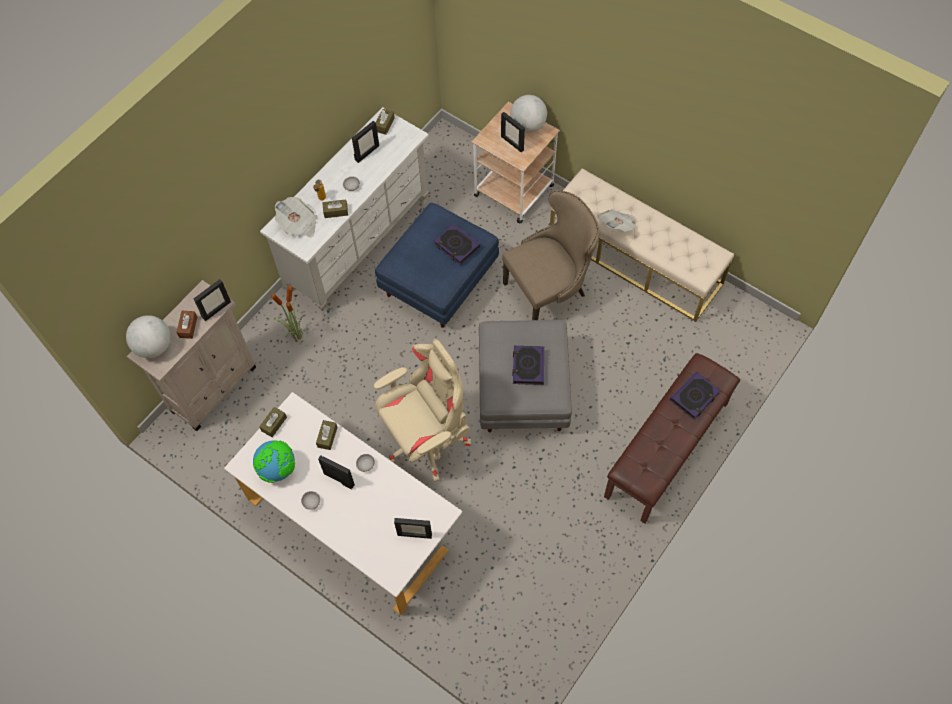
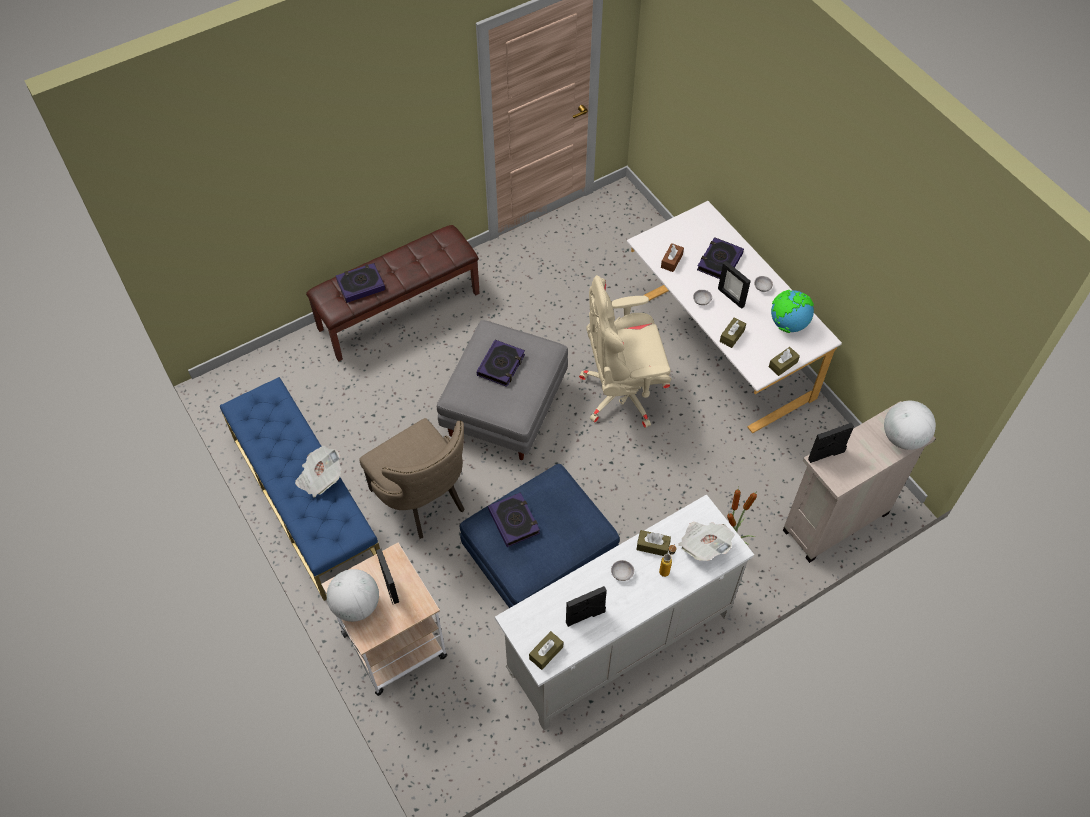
camera: 160 degrees left, 5 degrees down
brown tissue box [176,311,197,339] -> brown tissue box moved to [661,243,684,272]
picture frame [394,518,432,539] -> none
beige chair [502,190,599,320] -> beige chair turned 120 degrees counterclockwise [359,418,465,539]
beige bench [550,168,734,322] -> blue bench [220,377,380,601]
none -> book [697,237,744,279]

